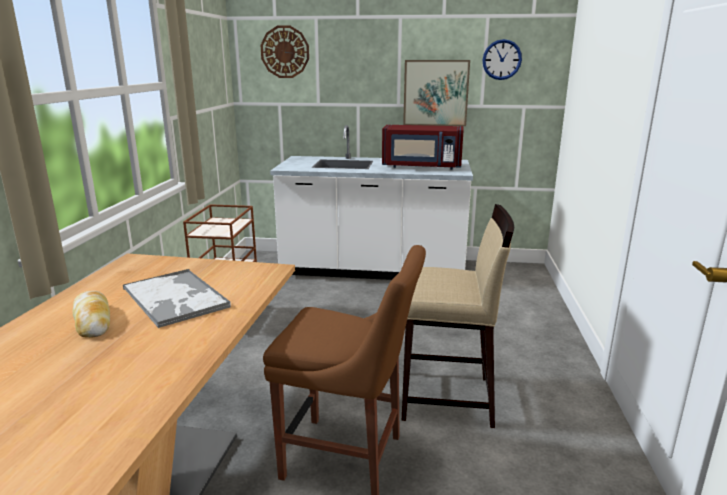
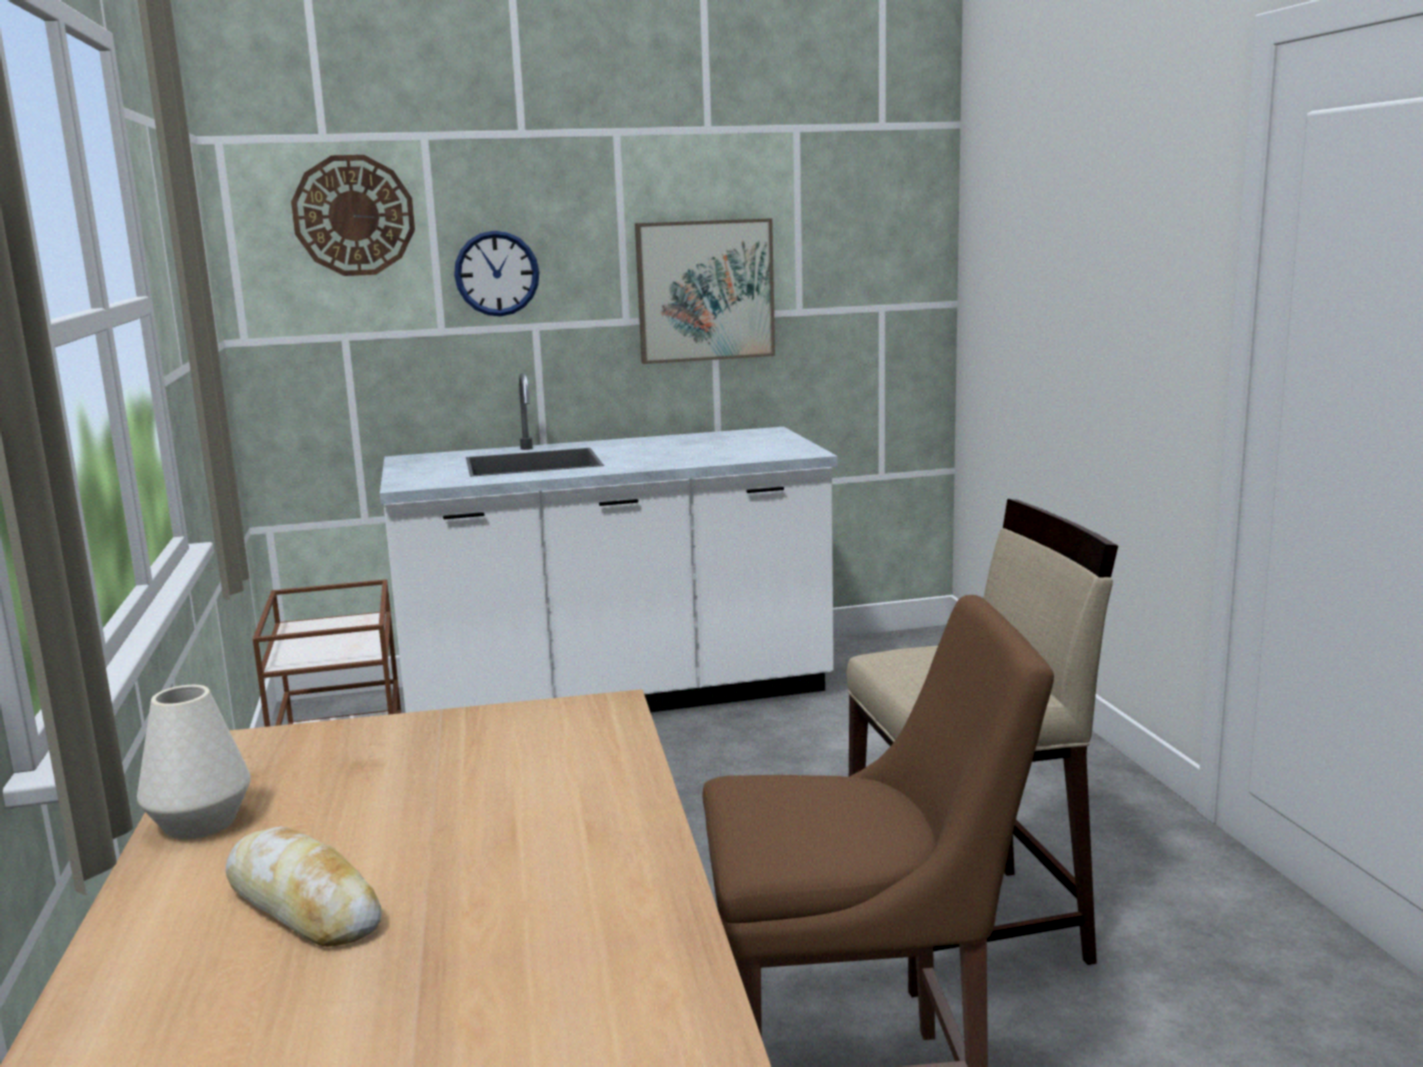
camera: 20 degrees left, 5 degrees down
tray [123,269,231,328] -> none
red microwave [382,125,464,170] -> none
wall clock [482,39,522,80] -> wall clock moved to [454,231,539,317]
none -> white vase [137,685,251,839]

